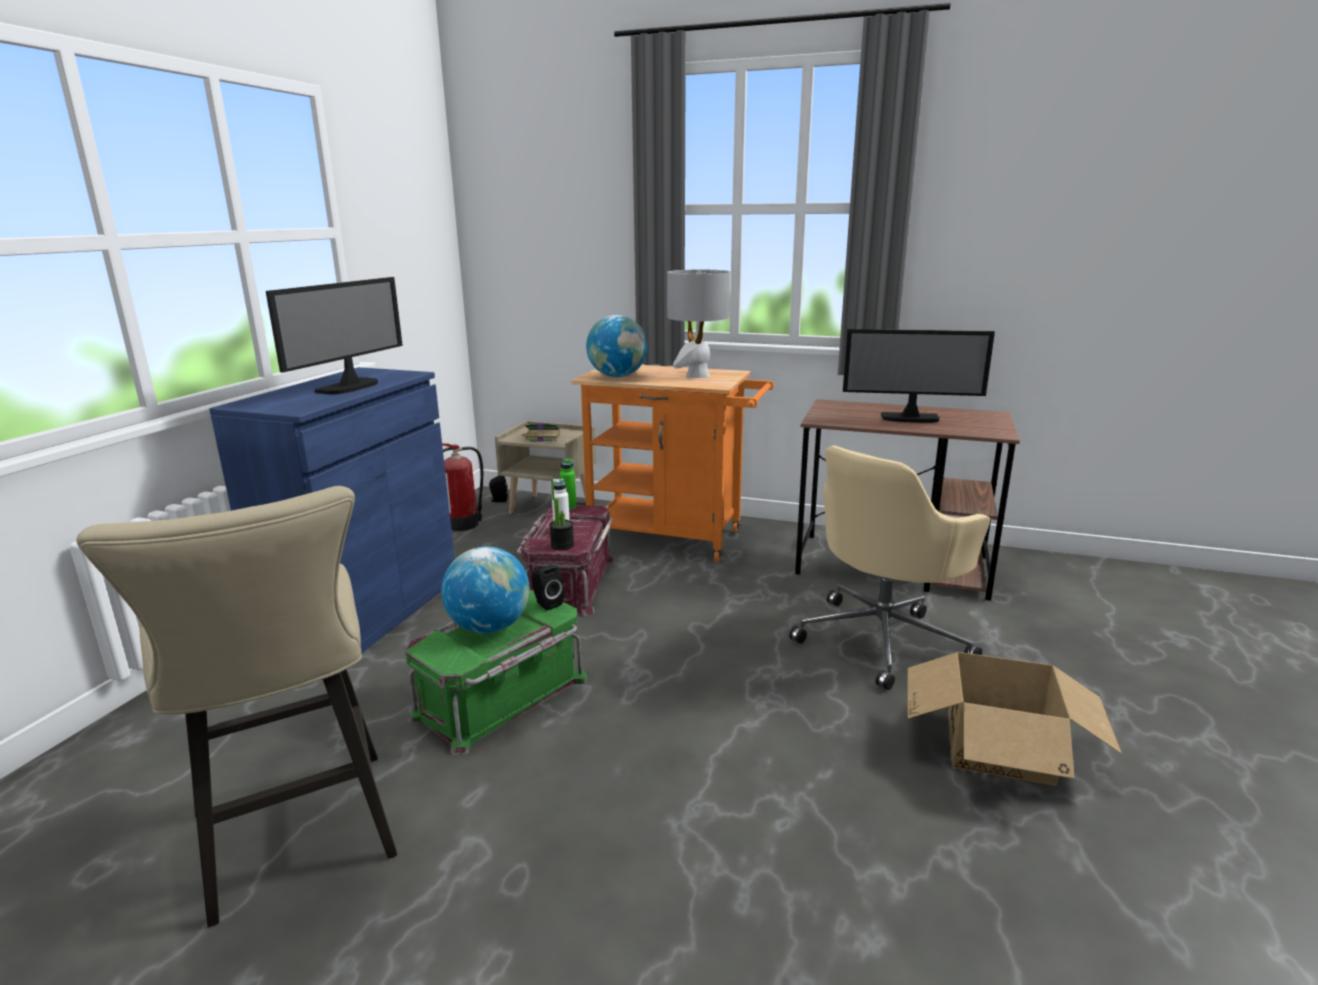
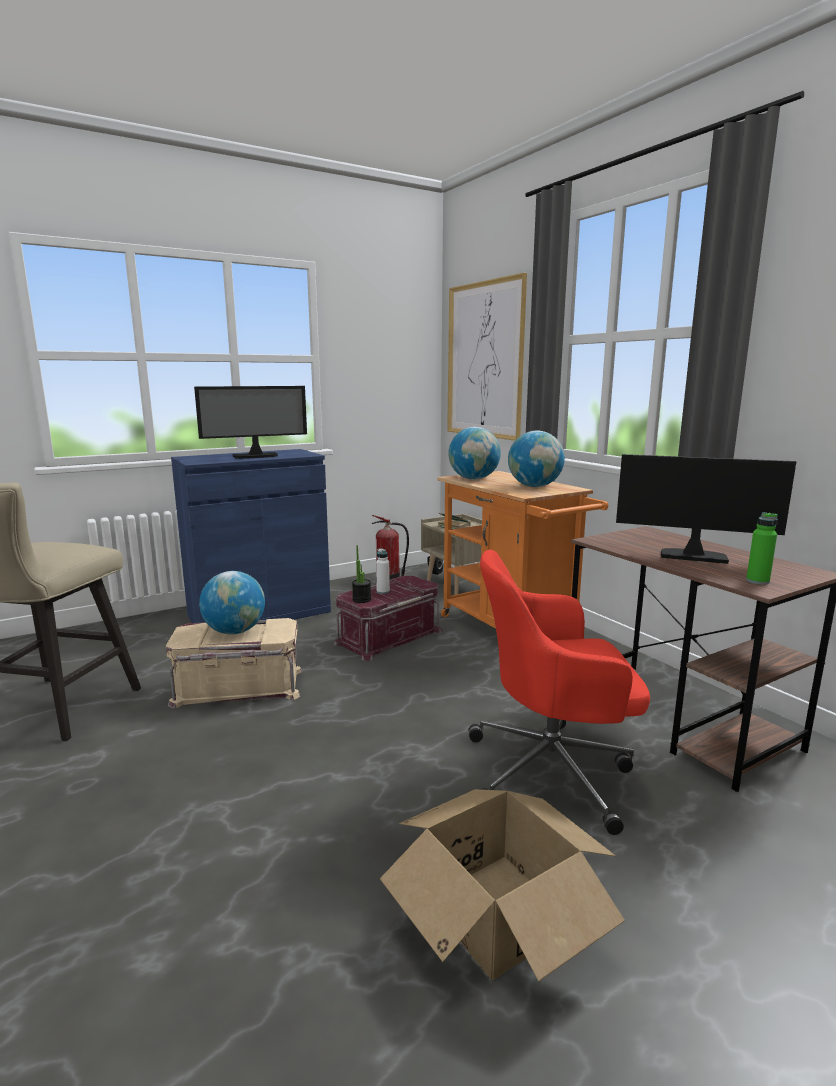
camera: 40 degrees right, 5 degrees down
green storage box [405,591,587,755] -> beige storage box [165,618,302,709]
black speaker [531,565,564,610] -> none
green bottle [560,458,577,510] -> green bottle moved to [746,512,778,585]
grey table lamp [667,270,730,378] -> globe [508,431,565,487]
beige office chair [789,445,990,690] -> red office chair [469,550,650,835]
monitor [843,329,995,423] -> monitor turned 150 degrees clockwise [616,454,796,564]
none -> picture [447,273,527,441]

